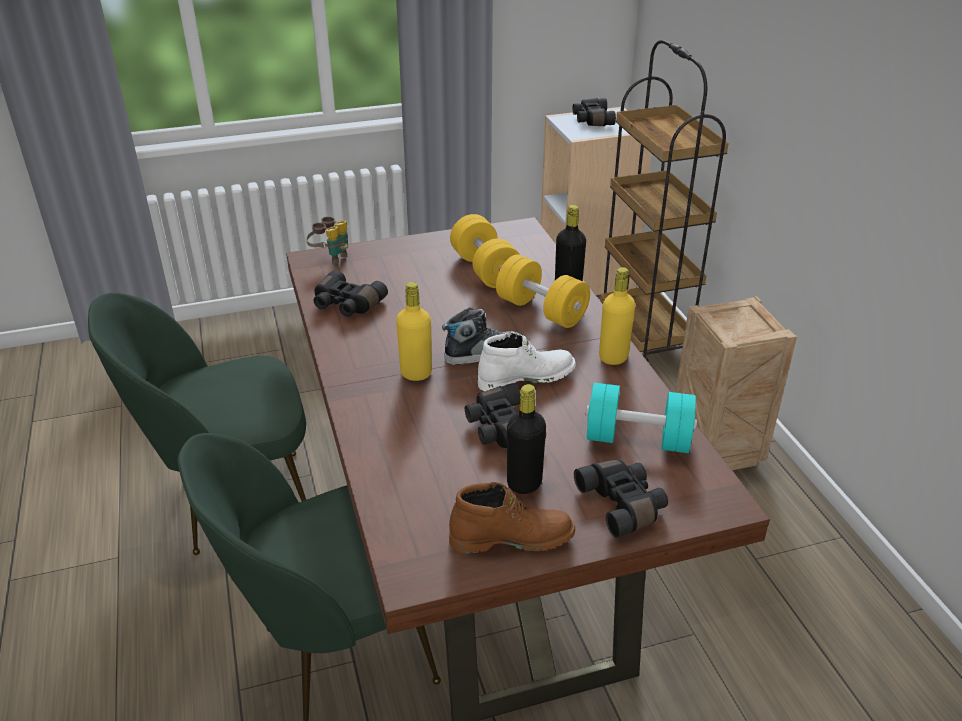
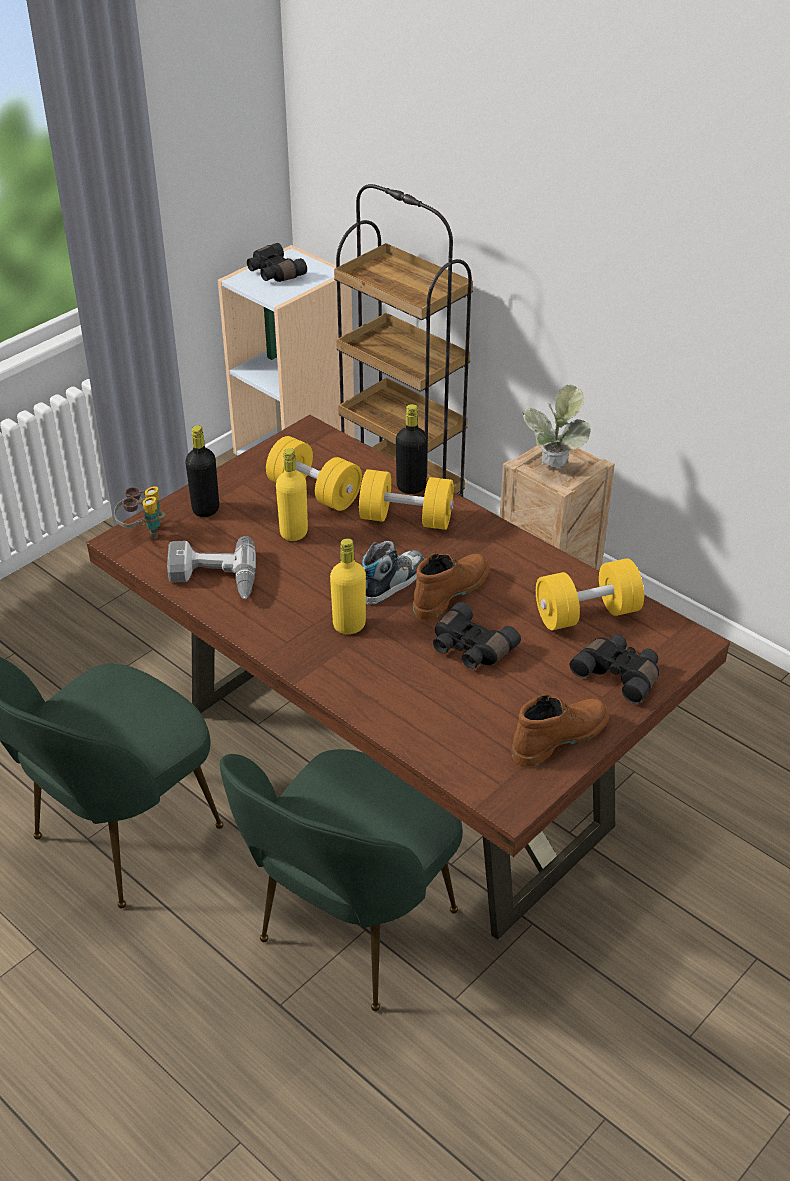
camera: 30 degrees left, 5 degrees up
black binoculars [313,270,388,317] -> power drill [167,536,256,599]
white boot [478,332,575,391] -> brown boot [413,553,490,620]
black bottle [507,384,546,494] -> black bottle moved to [185,425,219,517]
turquoise dumbbell [586,383,697,453] -> yellow dumbbell [536,558,644,630]
yellow bottle [599,267,635,365] -> yellow bottle moved to [276,448,308,541]
none -> potted plant [522,385,591,468]

